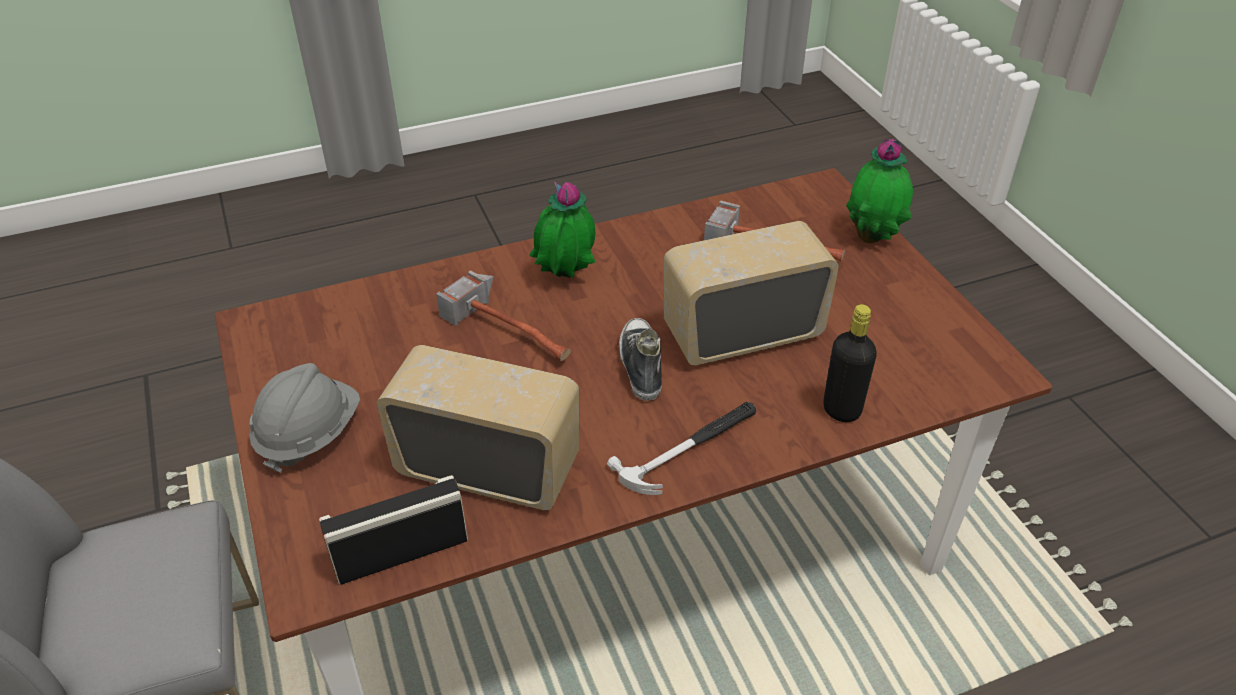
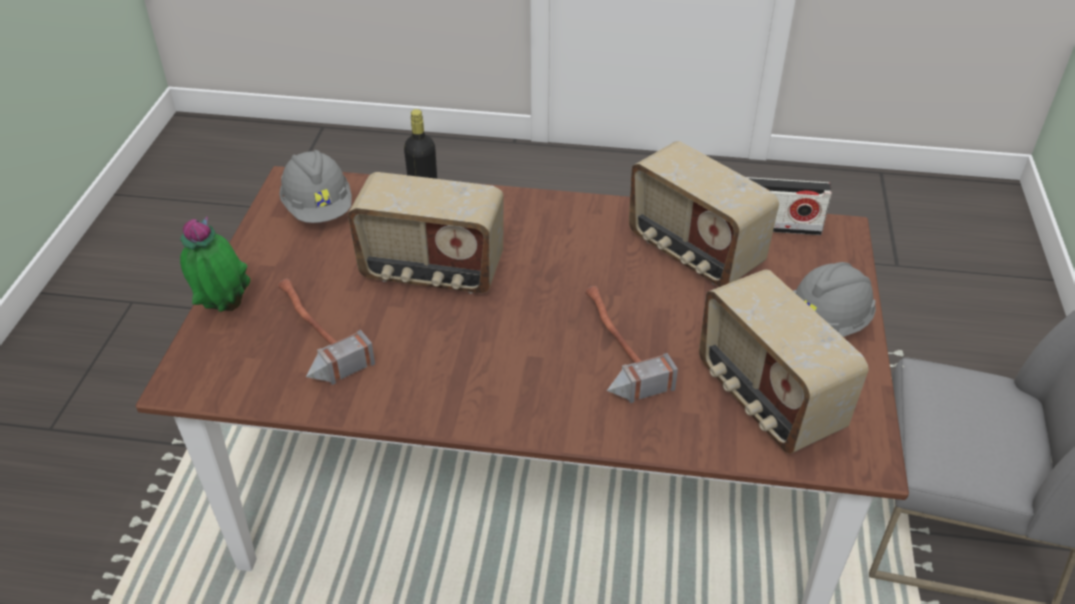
camera: 150 degrees left, 0 degrees up
potted plant [529,182,596,278] -> none
hammer [607,402,756,495] -> none
shoe [619,318,662,401] -> none
none -> grey hard hat [279,150,352,223]
none -> radio [699,269,868,454]

